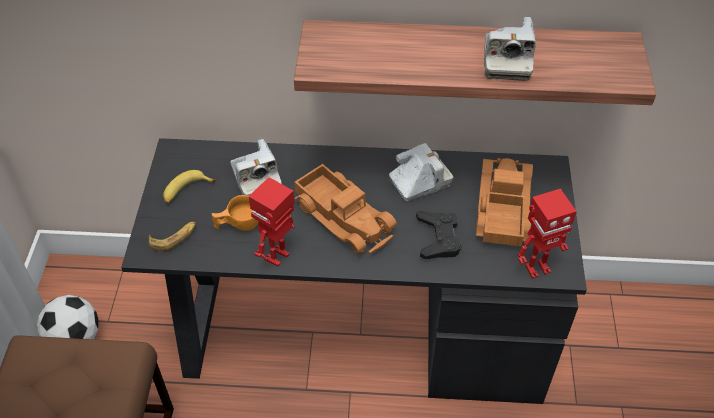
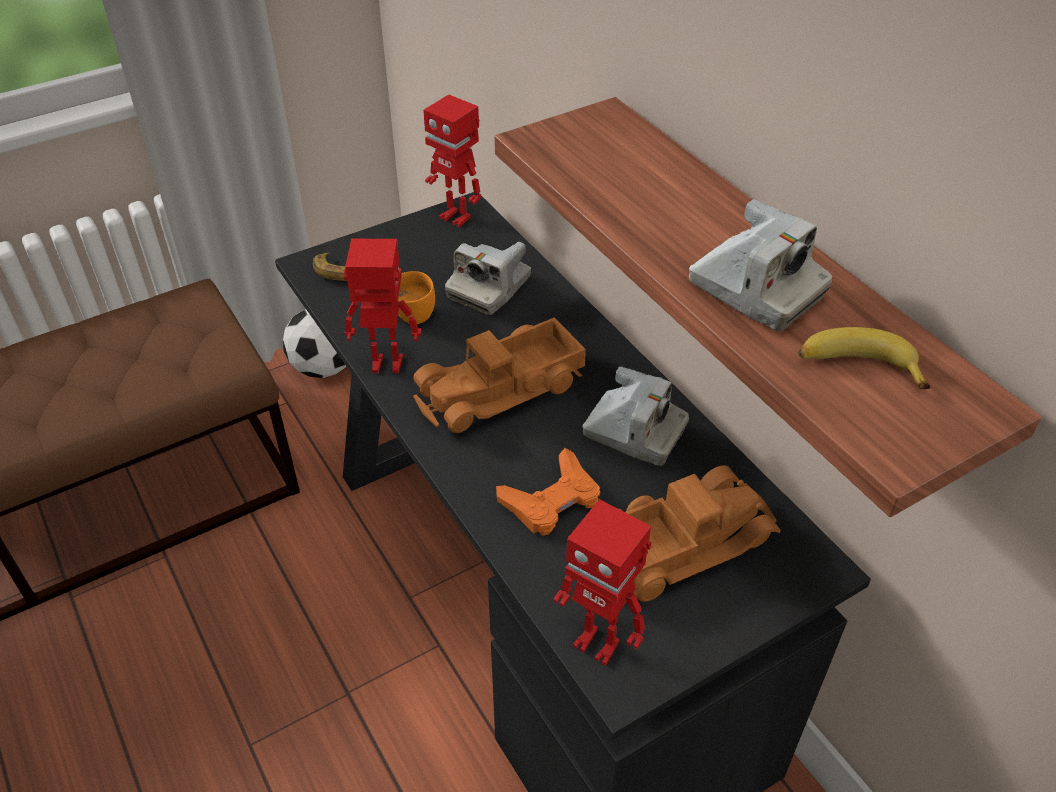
camera: 55 degrees right, 5 degrees down
banana [163,170,216,204] -> banana moved to [798,327,931,389]
toy truck [294,164,397,254] -> toy truck turned 45 degrees clockwise [413,317,586,433]
black game controller [416,211,462,259] -> orange game controller [496,448,600,536]
camera [484,17,536,81] -> camera turned 105 degrees counterclockwise [689,199,832,331]
none -> toy robot [423,95,481,227]

